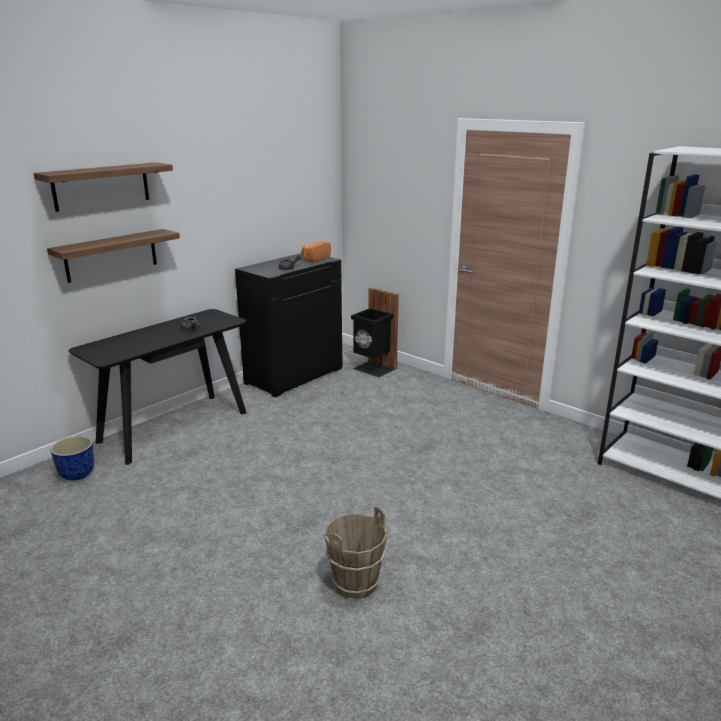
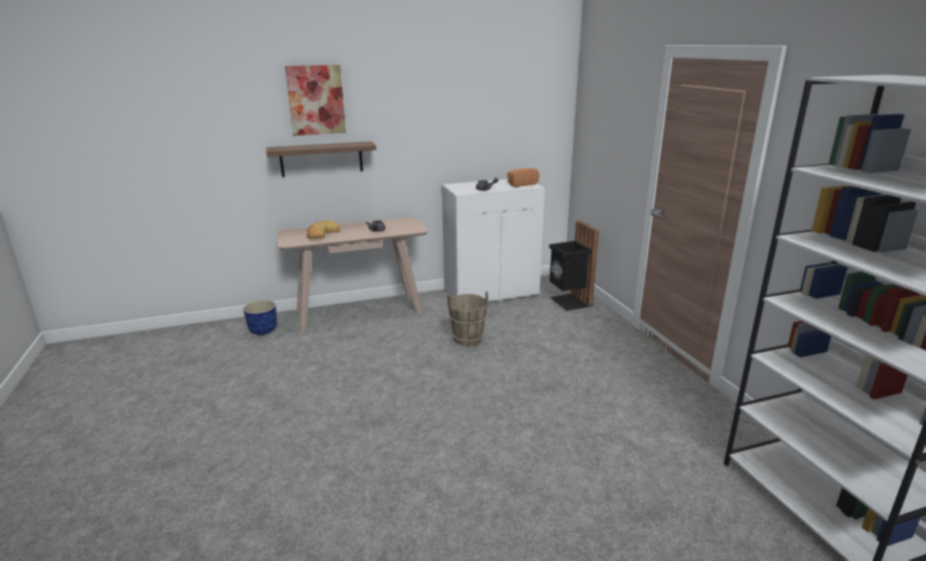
camera: 30 degrees right, 0 degrees up
shelf [33,162,173,212] -> picture [285,65,346,136]
black console table [68,309,247,465] -> beige console table [276,217,428,333]
black cabinet [235,253,342,397] -> white cabinet [442,179,545,302]
brown bucket [324,507,388,599] -> brown bucket moved to [447,292,488,346]
none -> bread [307,220,340,239]

